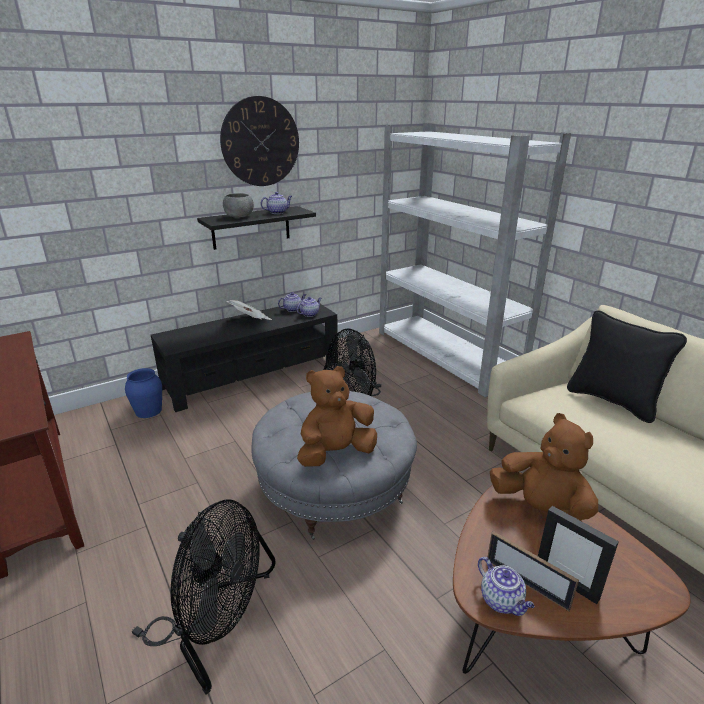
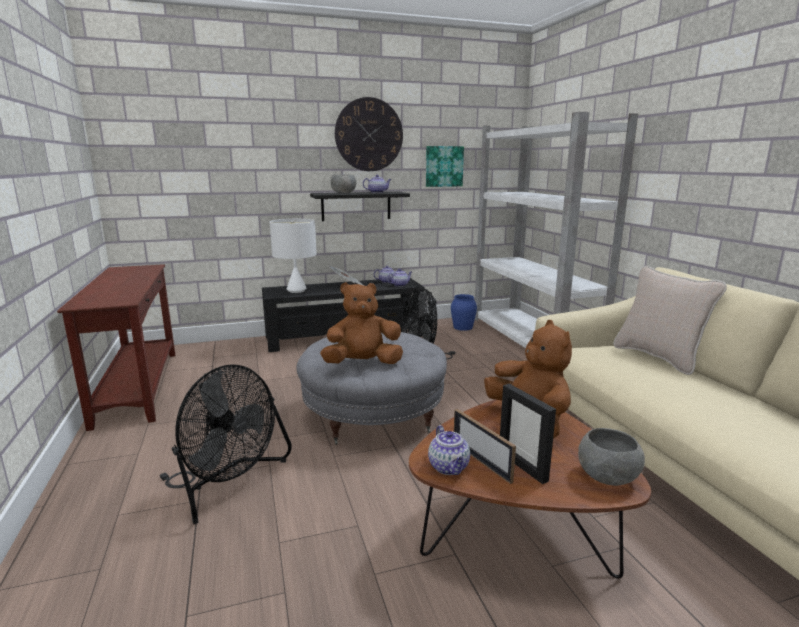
camera: 15 degrees right, 10 degrees down
blue vase [125,368,162,418] -> blue vase moved to [451,294,477,331]
black pillow [567,310,687,423] -> beige pillow [613,266,727,375]
none -> white table lamp [270,219,317,293]
none -> picture [426,146,464,187]
none -> grey bowl [578,428,645,486]

